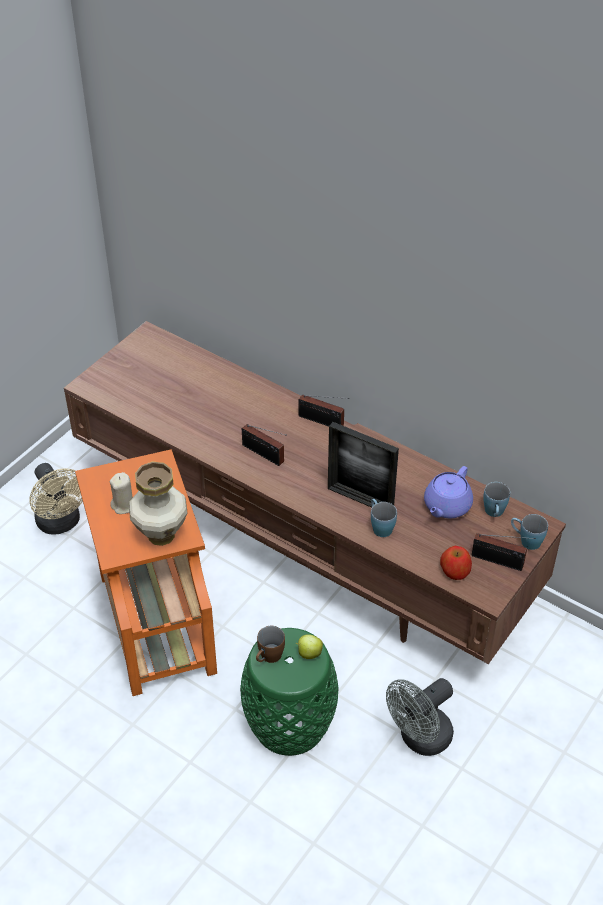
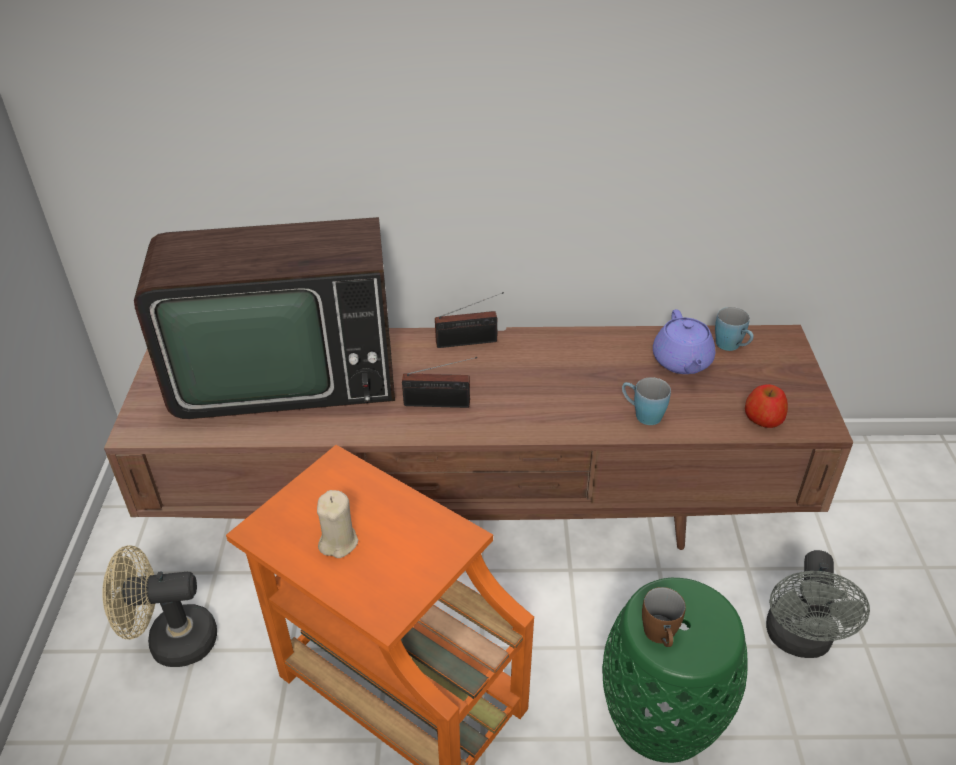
camera: 35 degrees left, 5 degrees down
beige fan [29,463,83,534] -> beige fan turned 150 degrees clockwise [102,546,217,667]
vase [129,461,187,546] -> none
apple [296,634,323,659] -> none
picture frame [328,422,399,508] -> none
radio [472,533,536,571] -> none
blue mug [511,514,548,550] -> none
none -> television [134,217,395,419]

